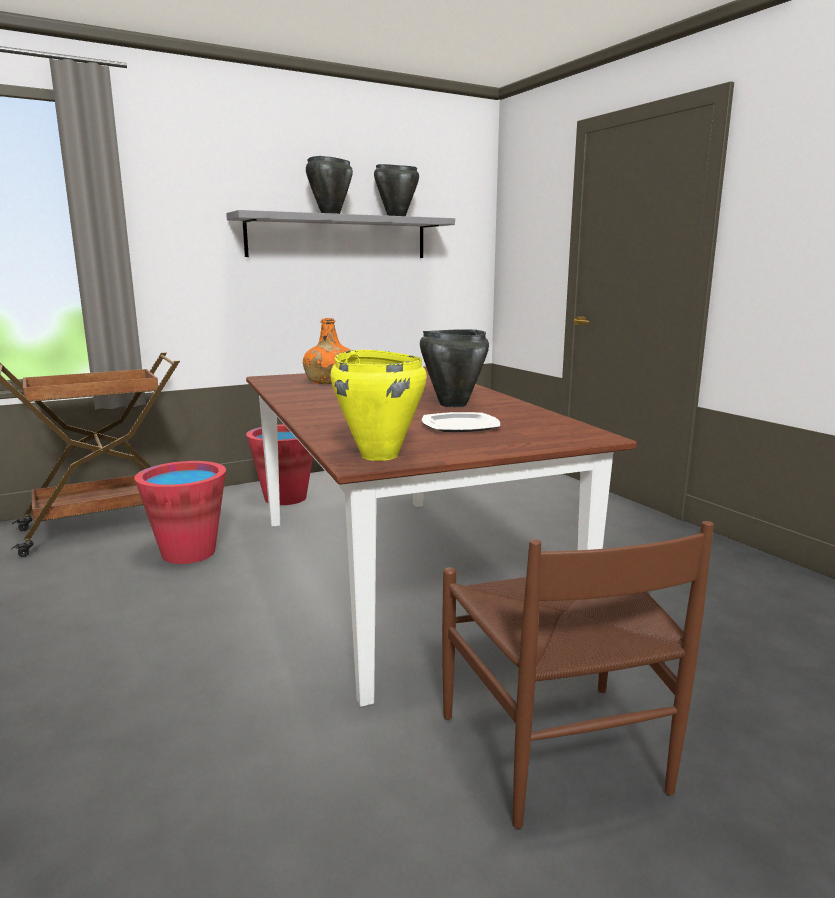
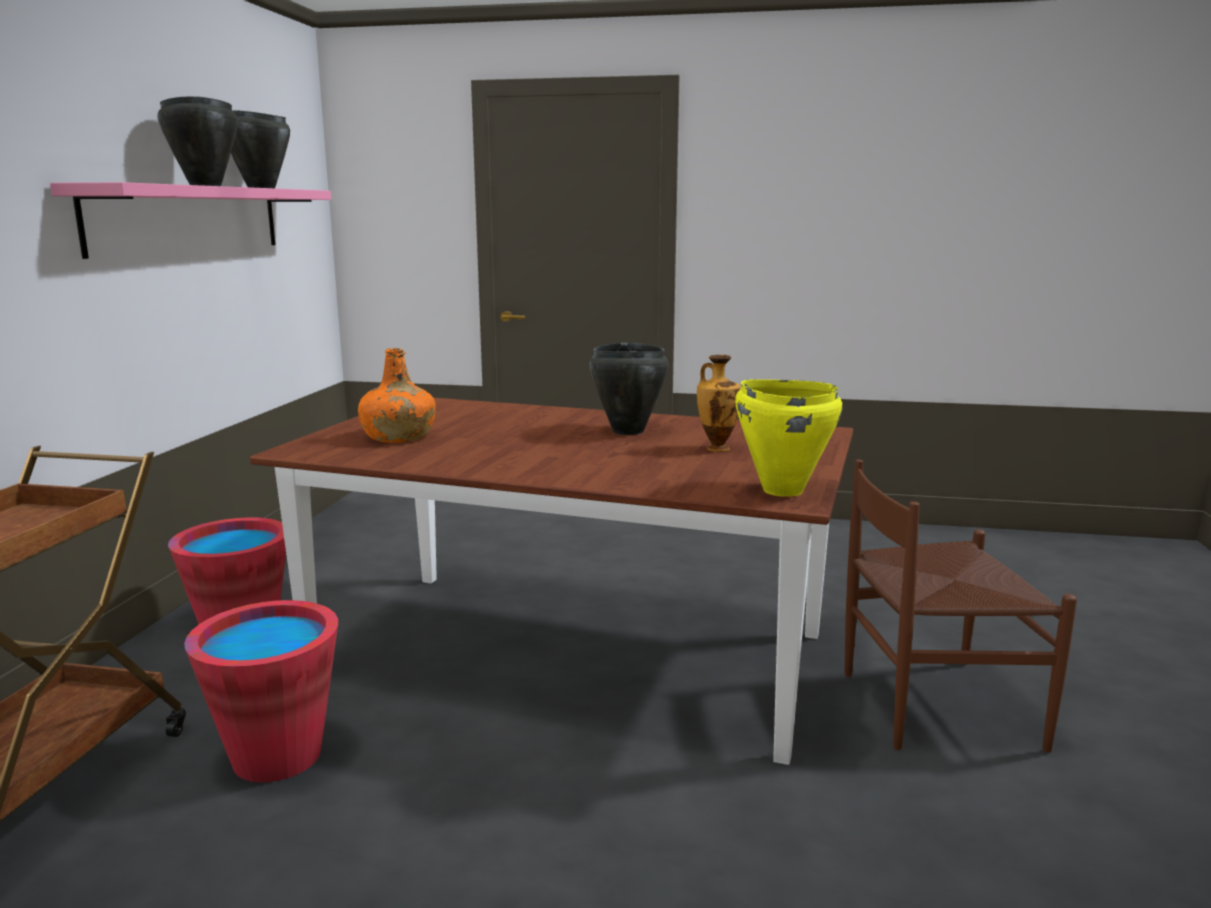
camera: 50 degrees left, 0 degrees up
grey shelf [226,210,455,258] -> pink shelf [50,182,331,259]
plate [422,412,500,432] -> vase [697,354,741,452]
brown chair [442,521,714,829] -> brown chair turned 150 degrees clockwise [844,459,1077,753]

